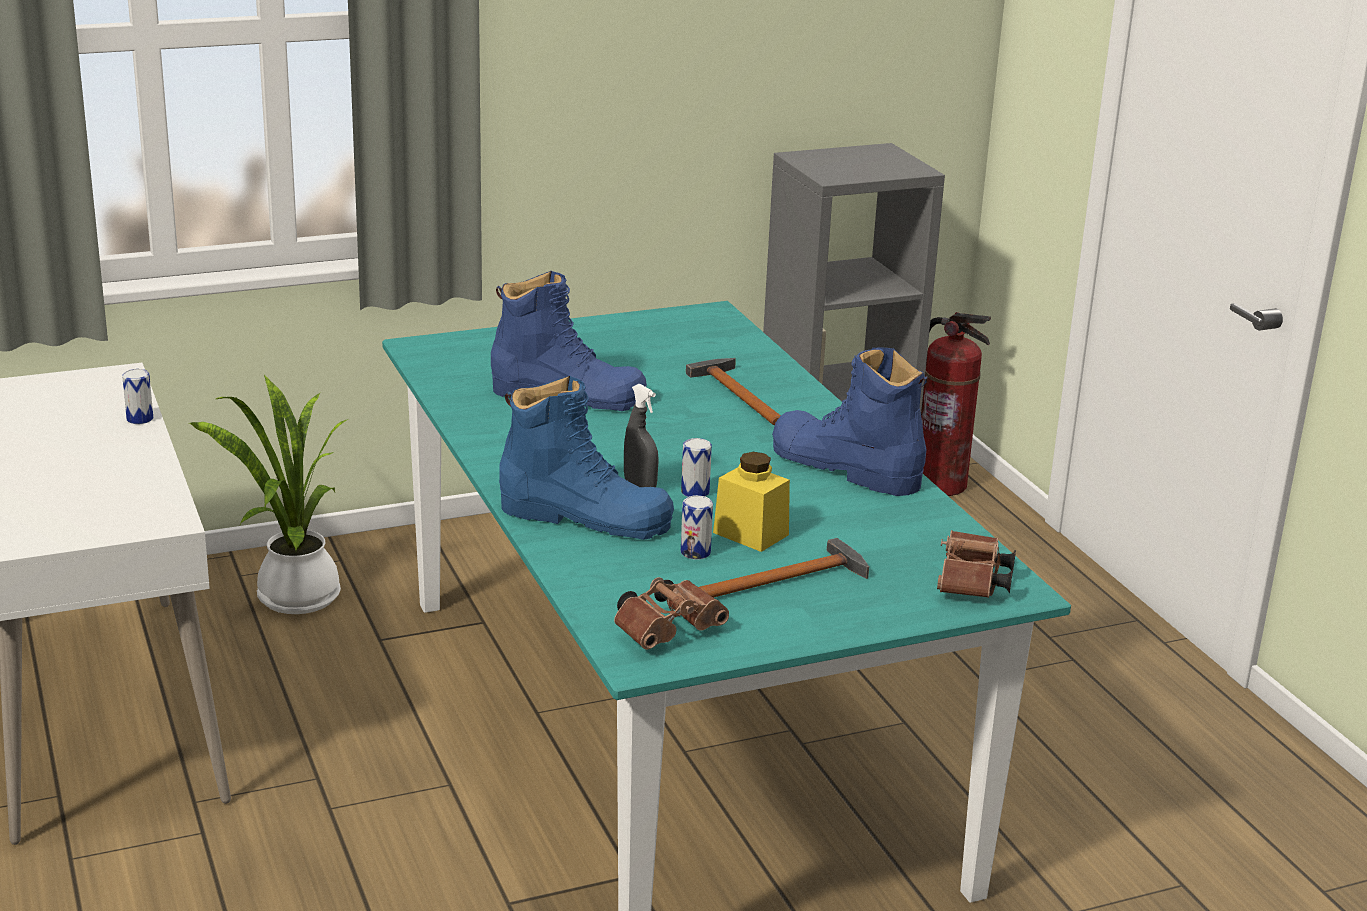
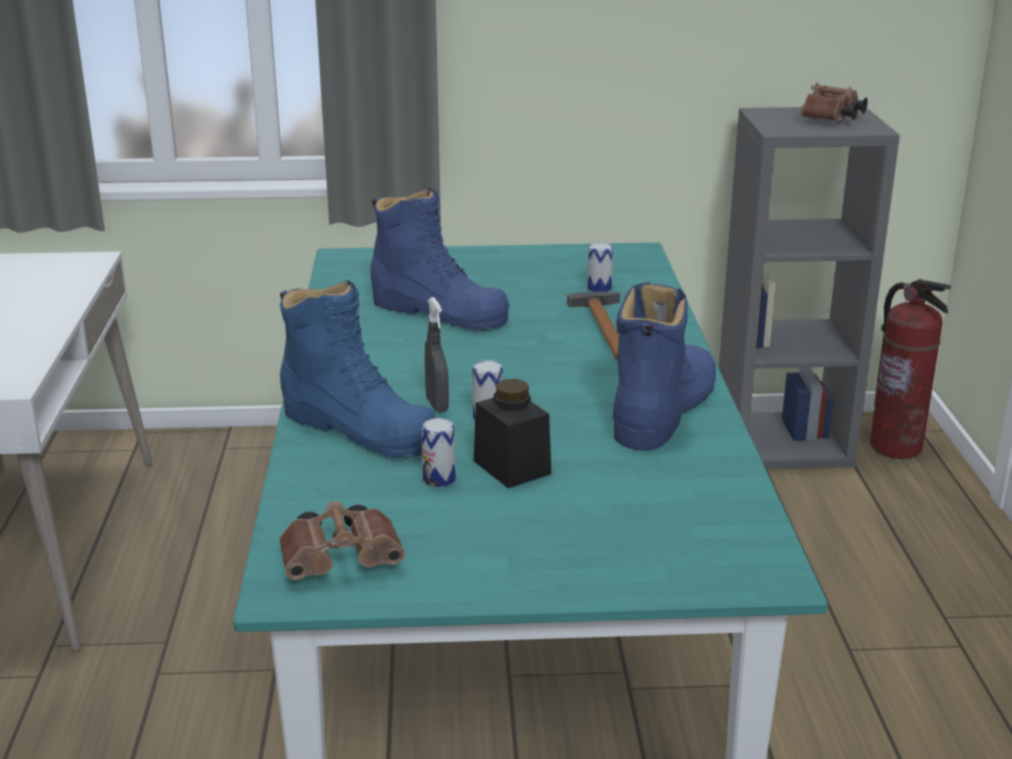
camera: 20 degrees right, 0 degrees up
can [122,369,153,424] -> can moved to [588,242,613,292]
potted plant [189,374,346,614] -> none
hammer [699,538,869,598] -> none
yellow jar [713,452,790,552] -> black jar [473,379,551,488]
blue boot [772,348,928,496] -> blue boot turned 60 degrees clockwise [612,282,716,451]
brown binoculars [937,530,1016,598] -> brown binoculars moved to [801,83,868,123]

